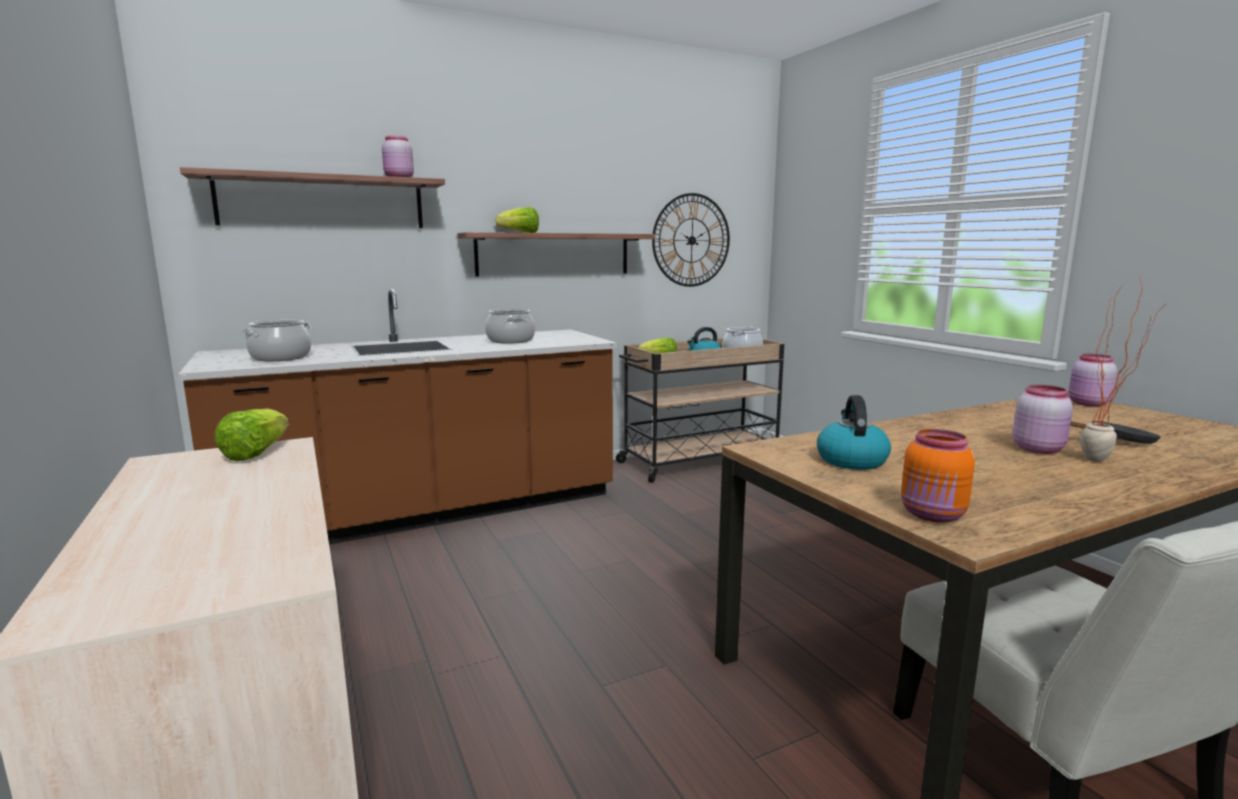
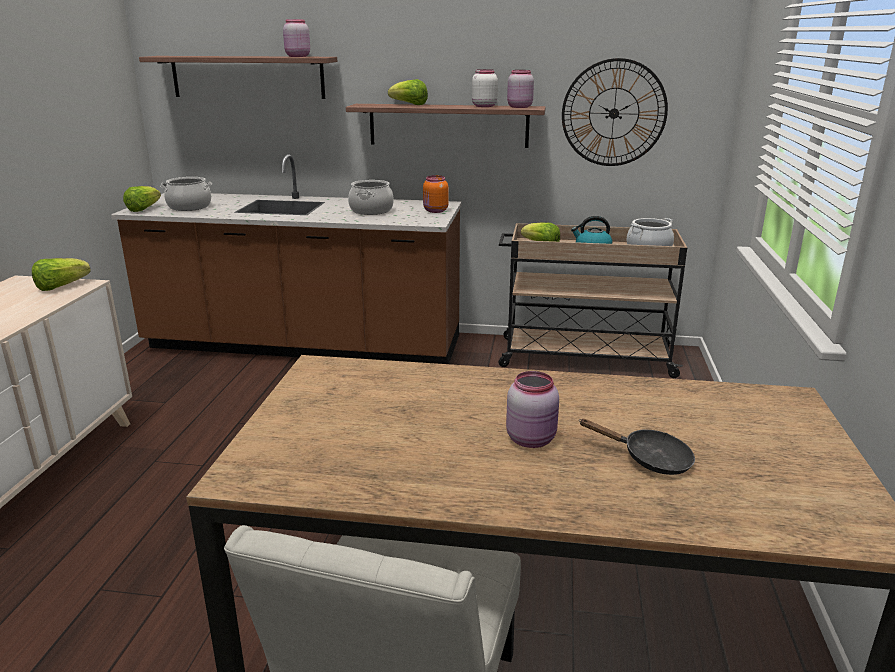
camera: 35 degrees right, 10 degrees up
kettle [817,395,891,470] -> none
orange jar [901,429,975,523] -> orange jar moved to [423,175,449,213]
pink jar [1069,354,1117,407] -> pink jar moved to [507,70,534,108]
potted plant [1080,276,1163,462] -> none
none -> lettuce [123,186,161,212]
none -> white jar [472,69,498,107]

